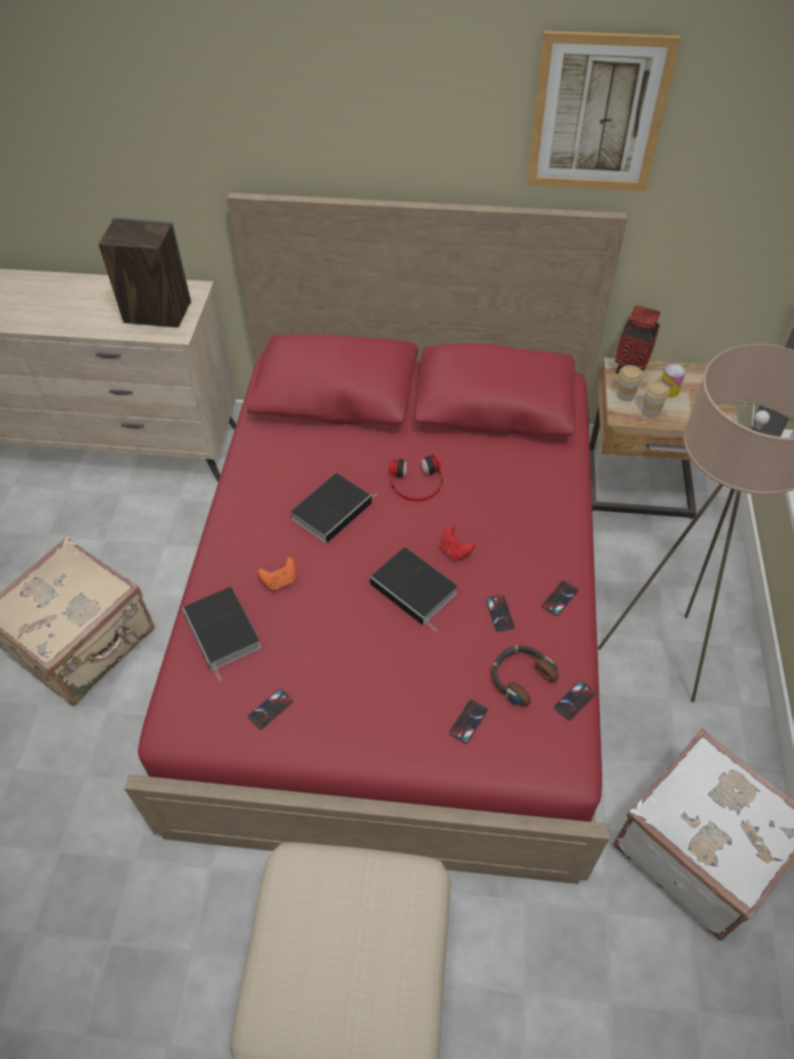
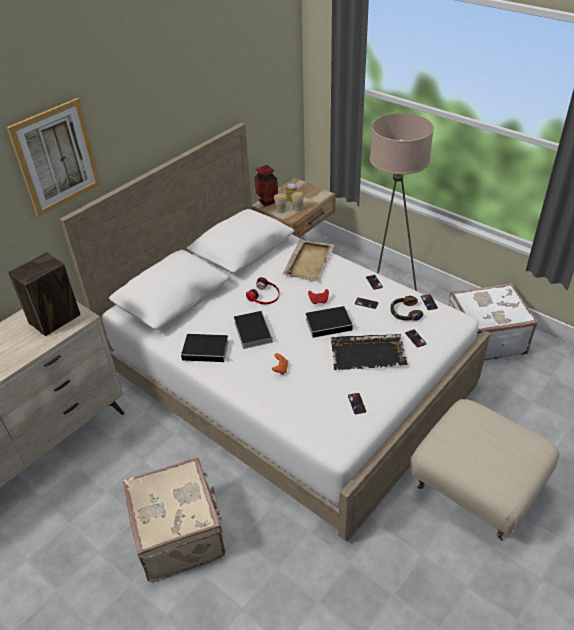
camera: 55 degrees left, 10 degrees down
red bed [124,193,627,884] -> white bed [60,123,491,542]
book [182,587,261,681] -> book moved to [181,334,231,362]
picture [527,31,681,191] -> picture moved to [7,98,101,217]
none -> beige tray [283,239,334,282]
none -> black tray [331,334,408,370]

